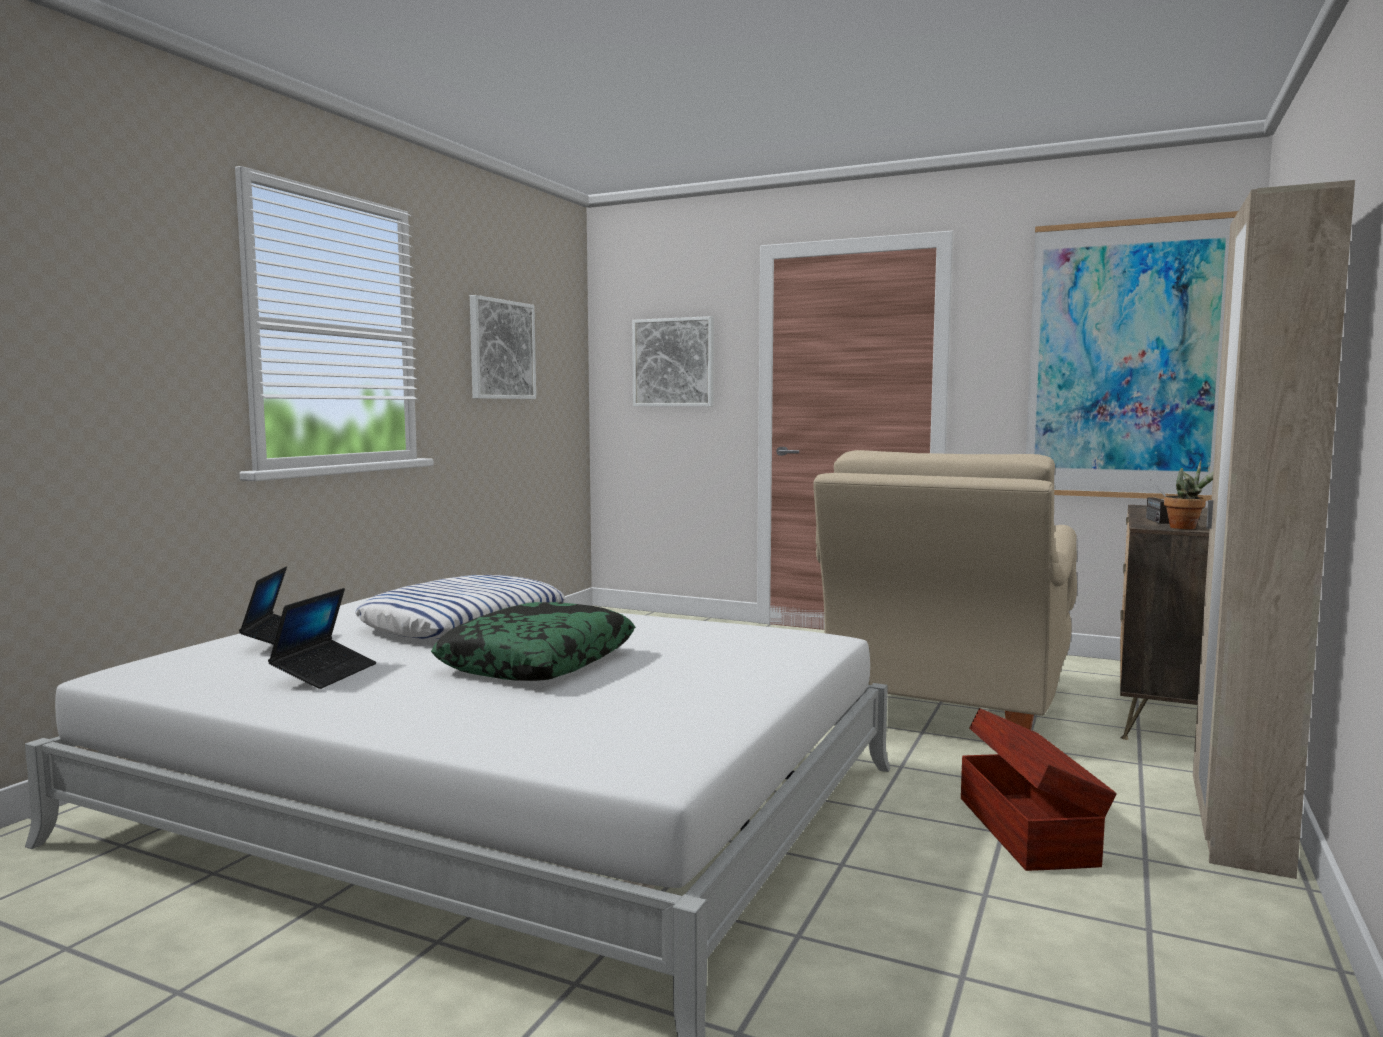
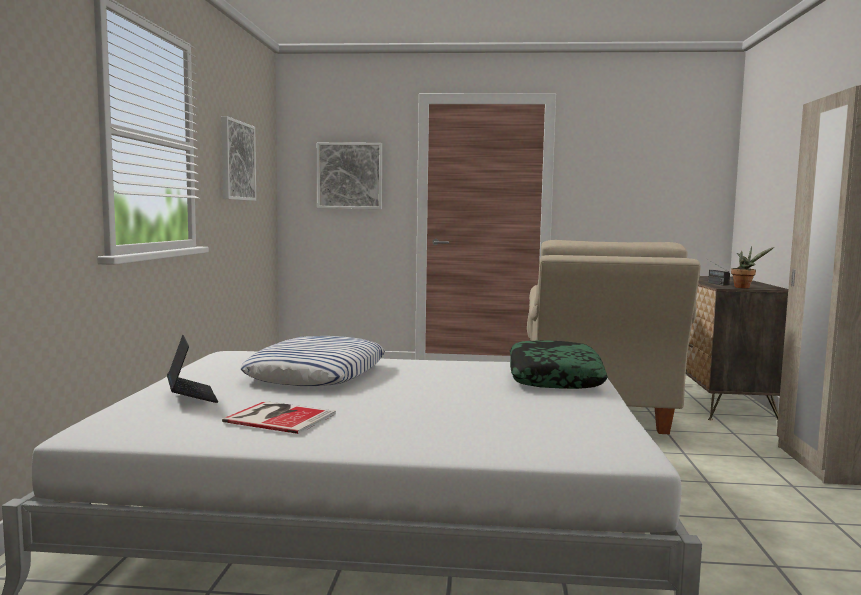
camera: 20 degrees left, 0 degrees up
laptop [268,588,376,689] -> book [222,401,336,434]
pillow [431,602,635,681] -> pillow moved to [510,340,608,389]
brown storage box [961,708,1117,871] -> none
picture [1026,211,1238,501] -> none

